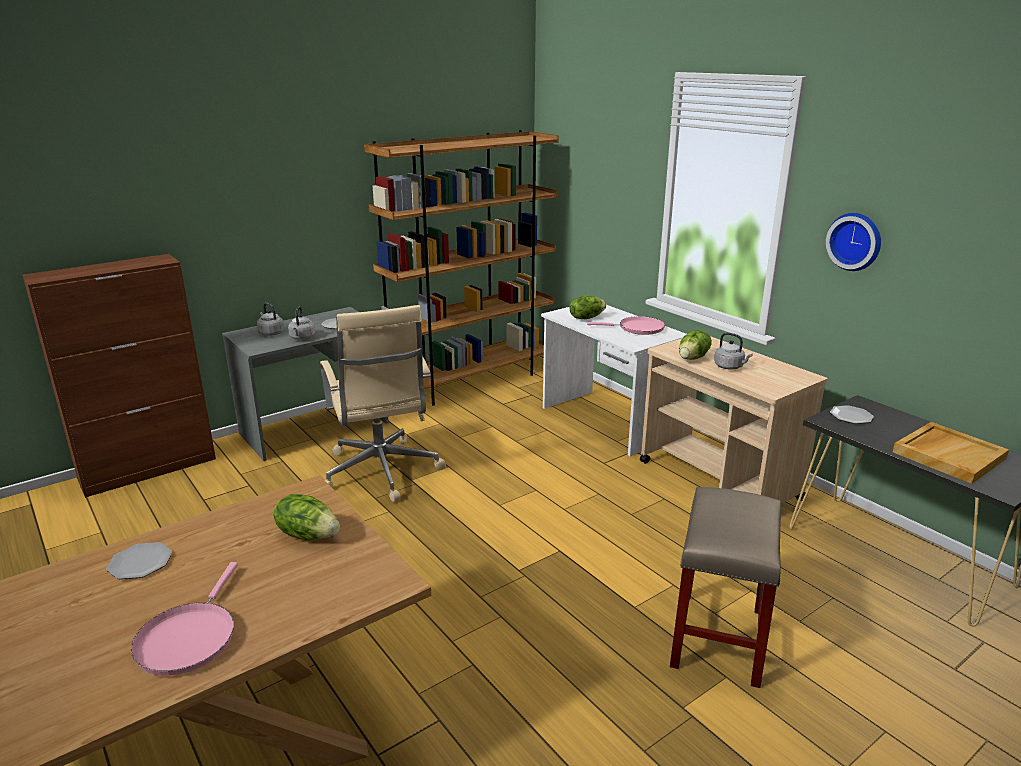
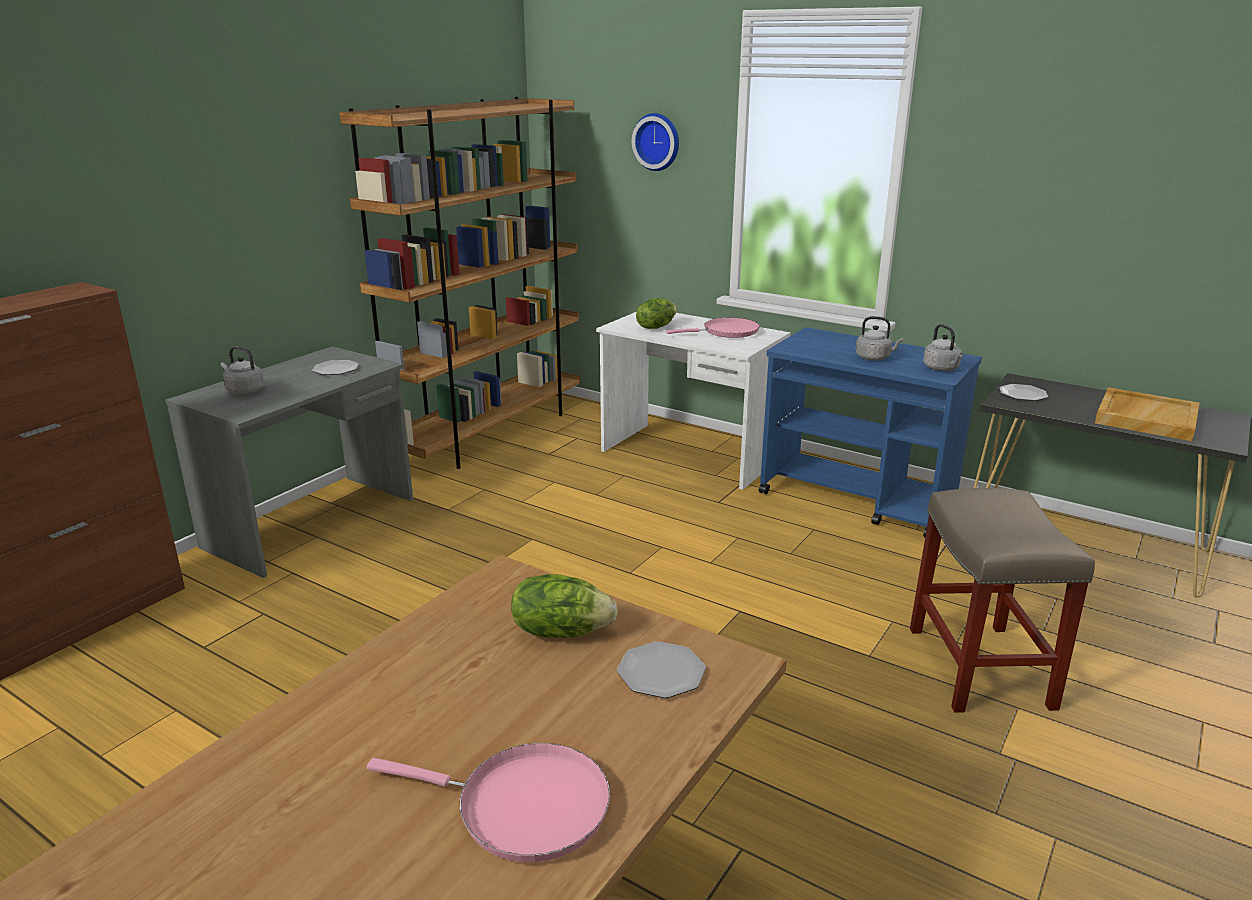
camera: 20 degrees left, 0 degrees up
plate [106,542,172,579] -> plate moved to [617,641,706,698]
pink frying pan [131,562,238,676] -> pink frying pan turned 60 degrees counterclockwise [367,743,610,862]
grey kettle [288,306,315,340] -> grey kettle moved to [923,324,963,371]
beige office chair [320,305,446,502] -> none
beige cart [640,336,828,504] -> blue cart [758,328,982,538]
lettuce [679,330,712,360] -> none
wall clock [826,213,881,271] -> wall clock moved to [632,113,679,171]

